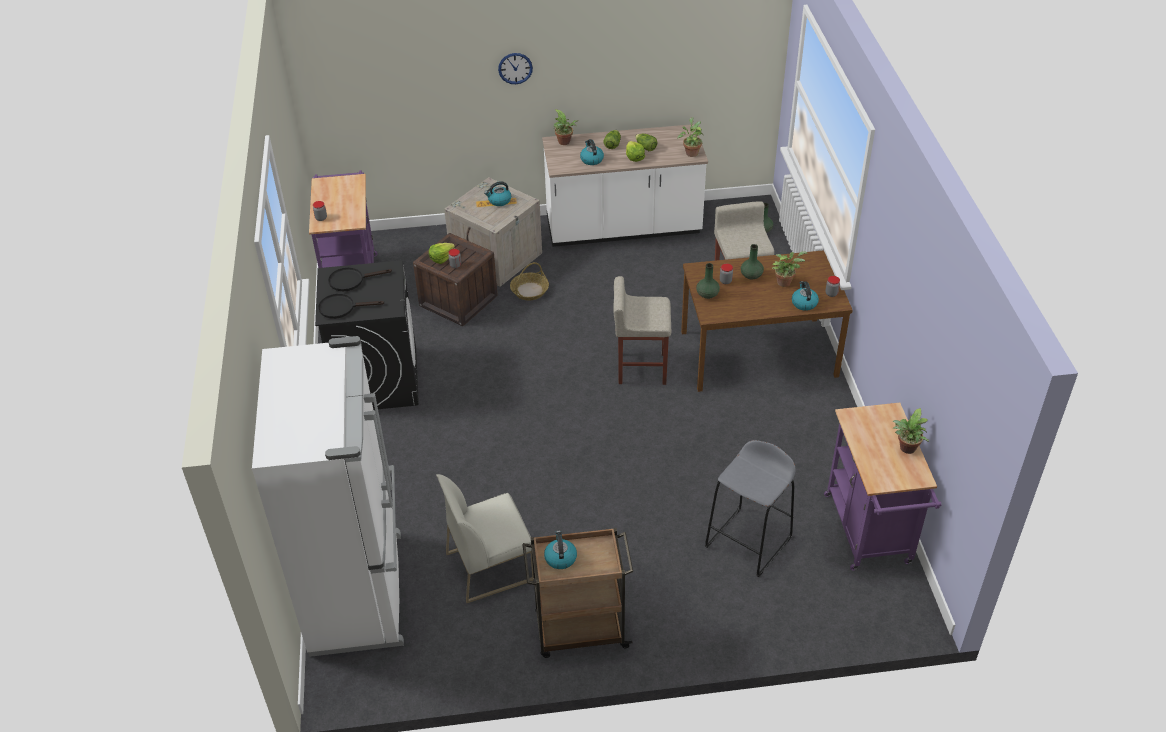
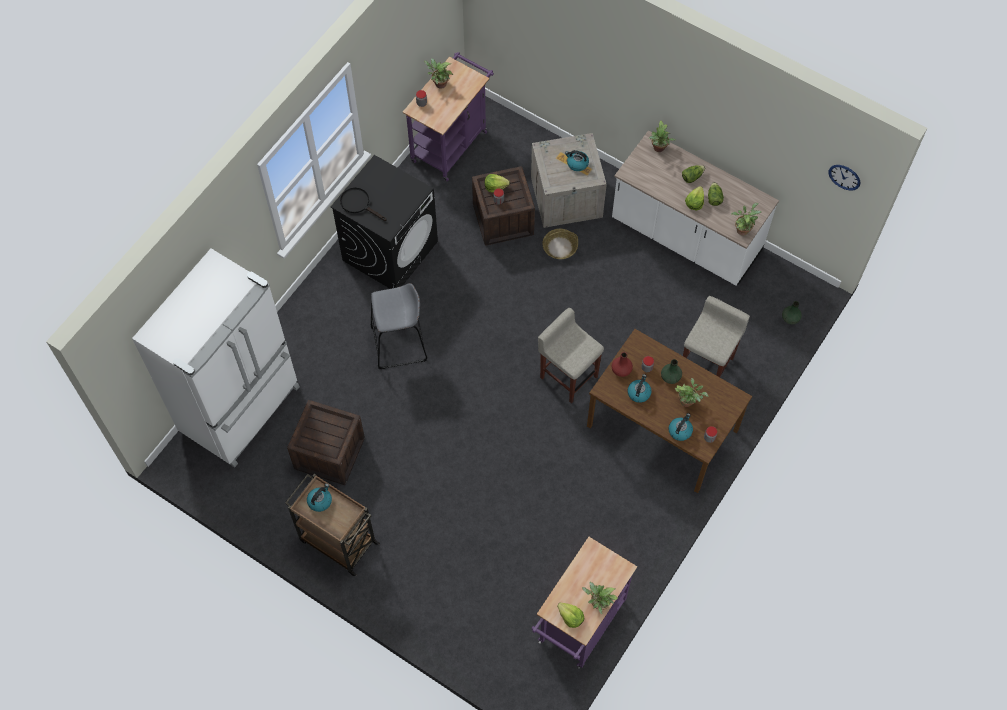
camera: 40 degrees right, 20 degrees up
black frying pan [328,267,392,291] -> none
white chair [437,474,534,603] -> crate [287,400,365,485]
wall clock [498,53,533,84] -> wall clock moved to [828,165,860,191]
kettle [580,139,604,165] -> kettle moved to [627,374,652,403]
green vase [696,263,720,299] -> red vase [612,352,633,377]
grey stool [705,440,795,577] -> grey stool moved to [371,283,427,369]
none -> potted plant [424,58,453,89]
none -> lettuce [557,602,584,628]

